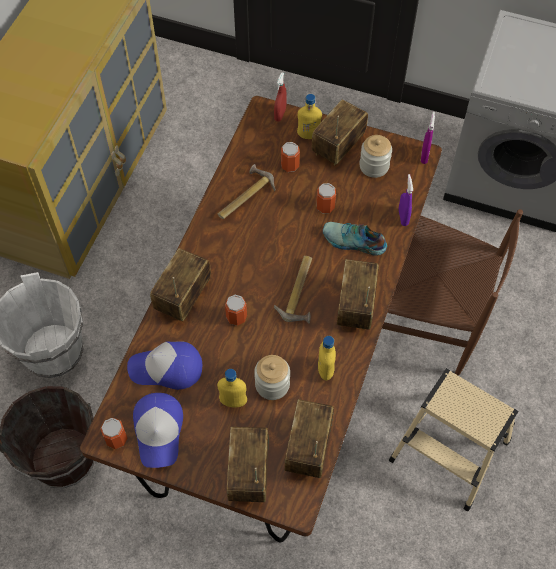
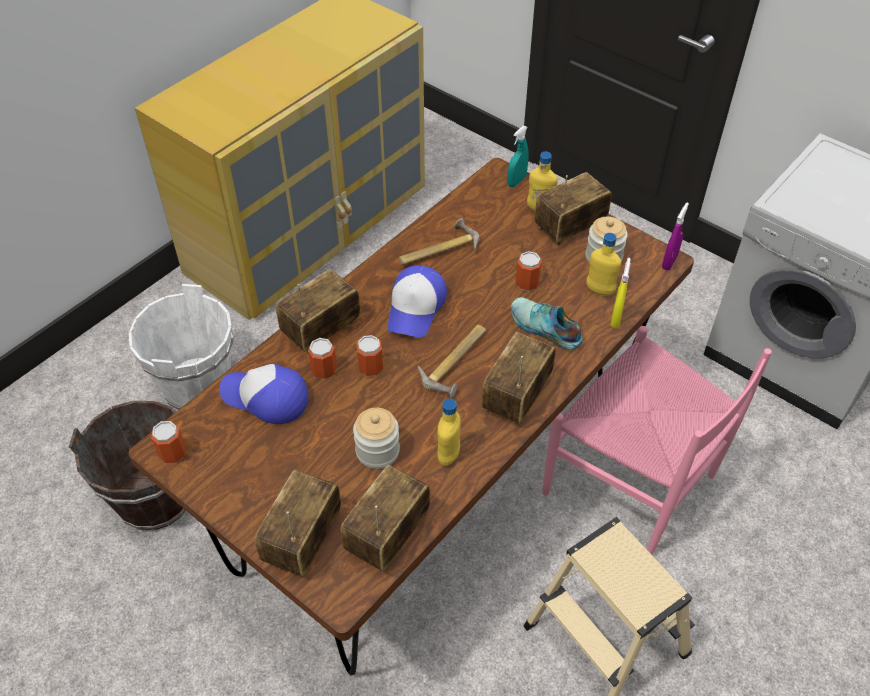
camera: 20 degrees right, 10 degrees down
cap [133,393,183,468] -> cap moved to [388,265,447,338]
yellow bottle [217,369,247,408] -> yellow bottle moved to [586,233,621,296]
red spray bottle [274,72,287,122] -> turquoise spray bottle [507,126,529,187]
can [281,142,300,172] -> can moved to [308,338,337,380]
brown chair [382,209,523,375] -> pink chair [542,326,772,555]
purple spray bottle [399,174,413,226] -> yellow spray bottle [610,258,631,328]

